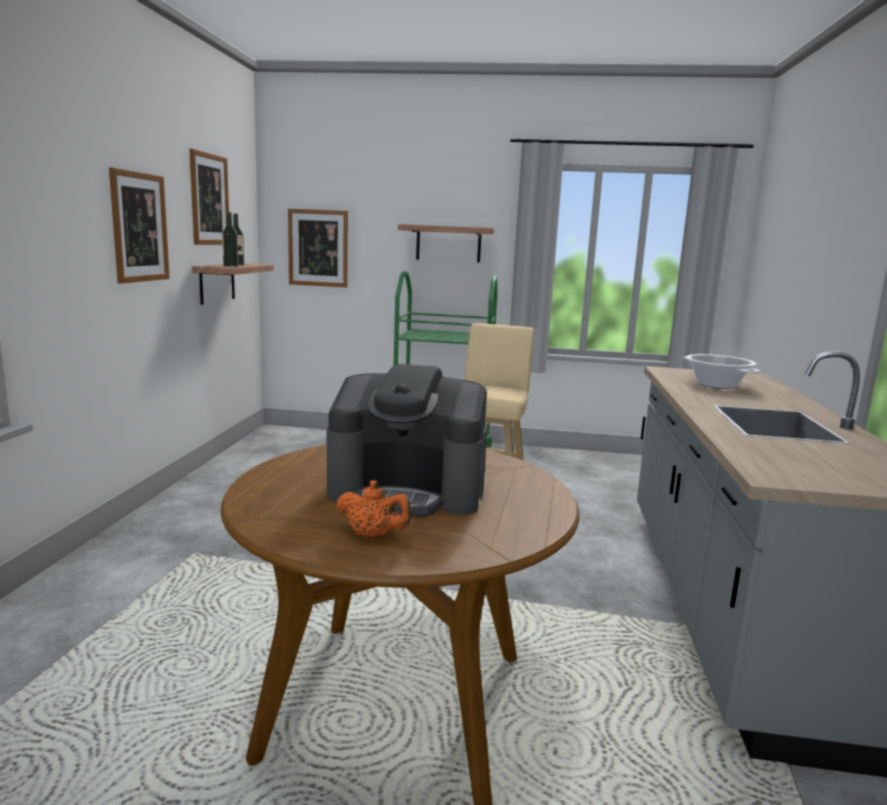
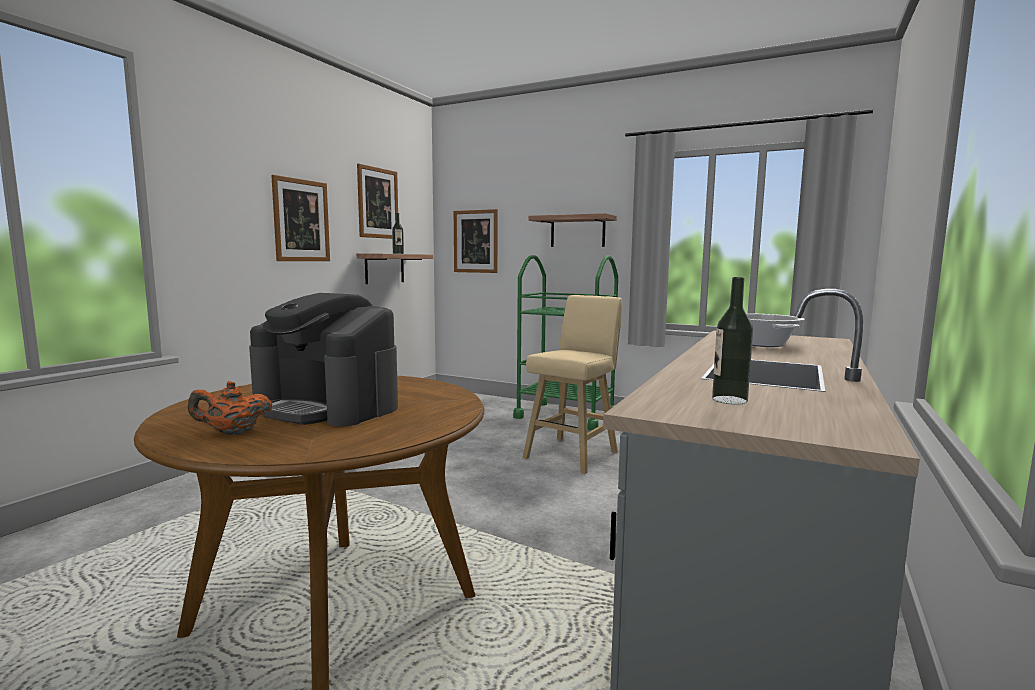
camera: 20 degrees right, 5 degrees down
bottle [222,212,238,267] -> bottle moved to [712,277,753,405]
orange teapot [336,480,412,539] -> orange teapot turned 120 degrees clockwise [188,381,272,435]

